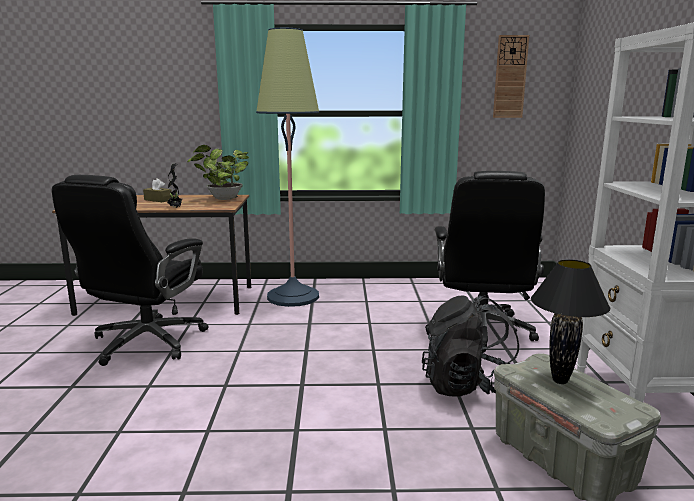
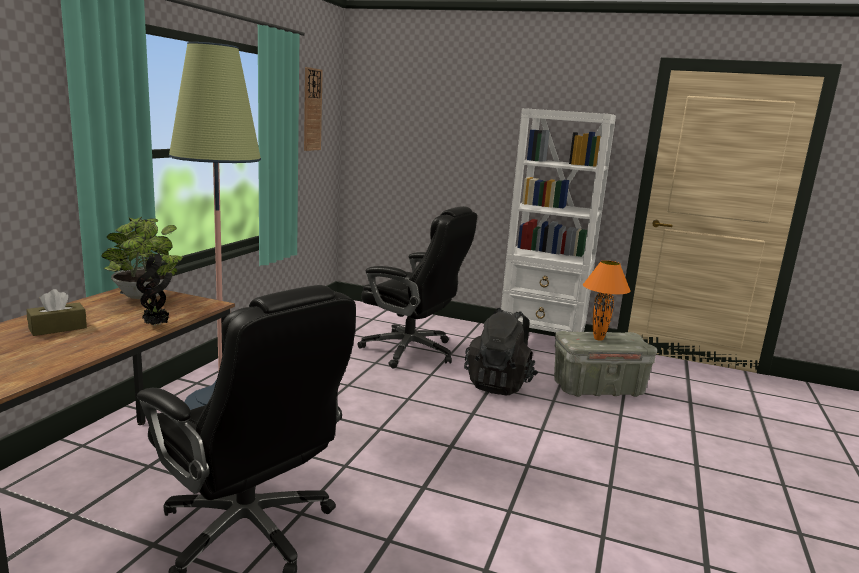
camera: 70 degrees left, 0 degrees up
black table lamp [531,259,610,384] -> orange table lamp [583,260,631,341]

